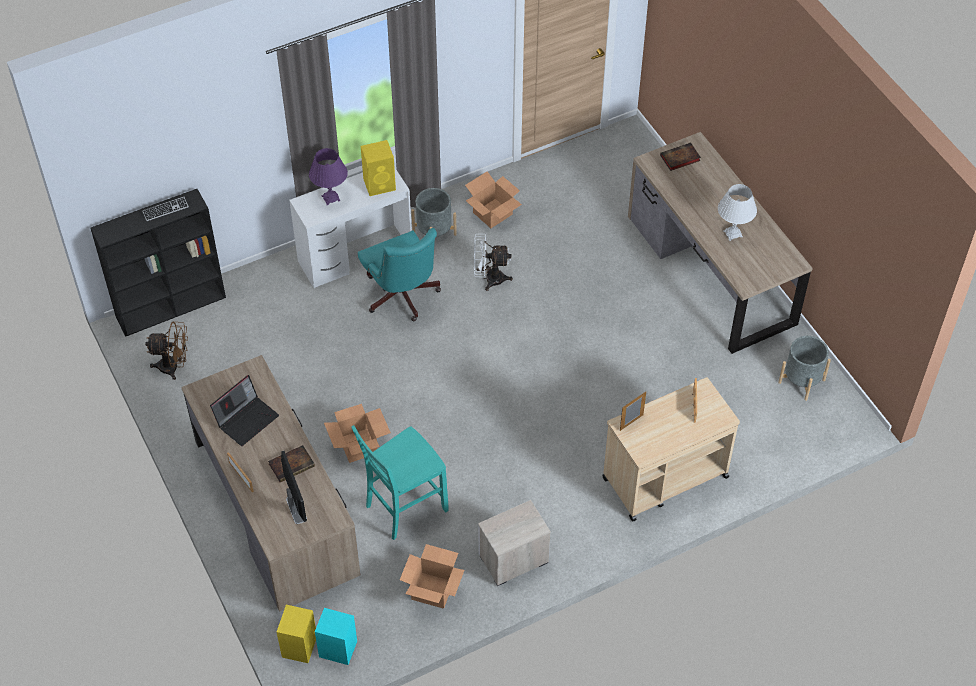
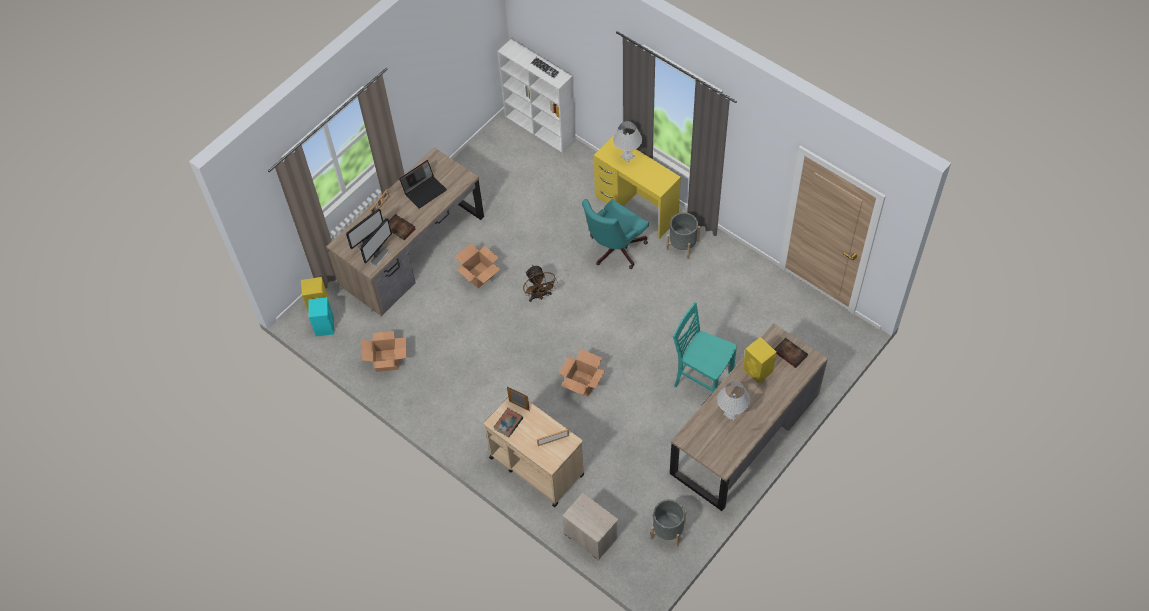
camera: 70 degrees right, 5 degrees up
black bookcase [91,189,226,337] -> white bookcase [498,39,576,153]
brown fan [145,321,188,380] -> brown fan moved to [523,265,558,302]
laptop [210,375,279,446] -> laptop turned 60 degrees counterclockwise [399,160,447,209]
white desk [289,167,412,288] -> yellow desk [594,135,681,239]
purple table lamp [309,148,348,206] -> white table lamp [613,121,642,163]
turquoise chair [351,425,449,540] -> turquoise chair moved to [673,302,737,393]
yellow speaker [361,140,396,196] -> yellow speaker moved to [743,337,777,384]
cardboard box [465,171,522,228] -> cardboard box moved to [559,349,605,396]
white fan [474,234,513,291] -> none
nightstand [478,500,551,586] -> nightstand moved to [563,493,618,560]
none -> monitor [360,218,392,266]
none -> book [494,408,523,437]

